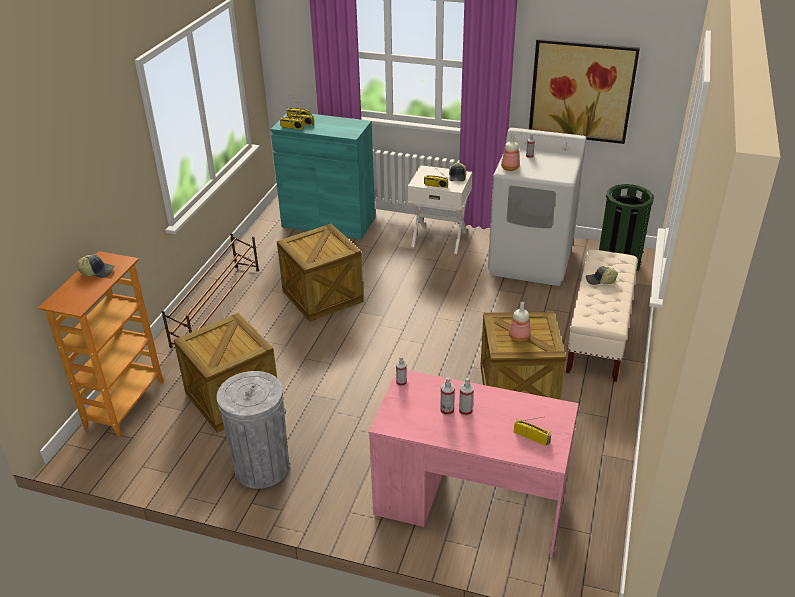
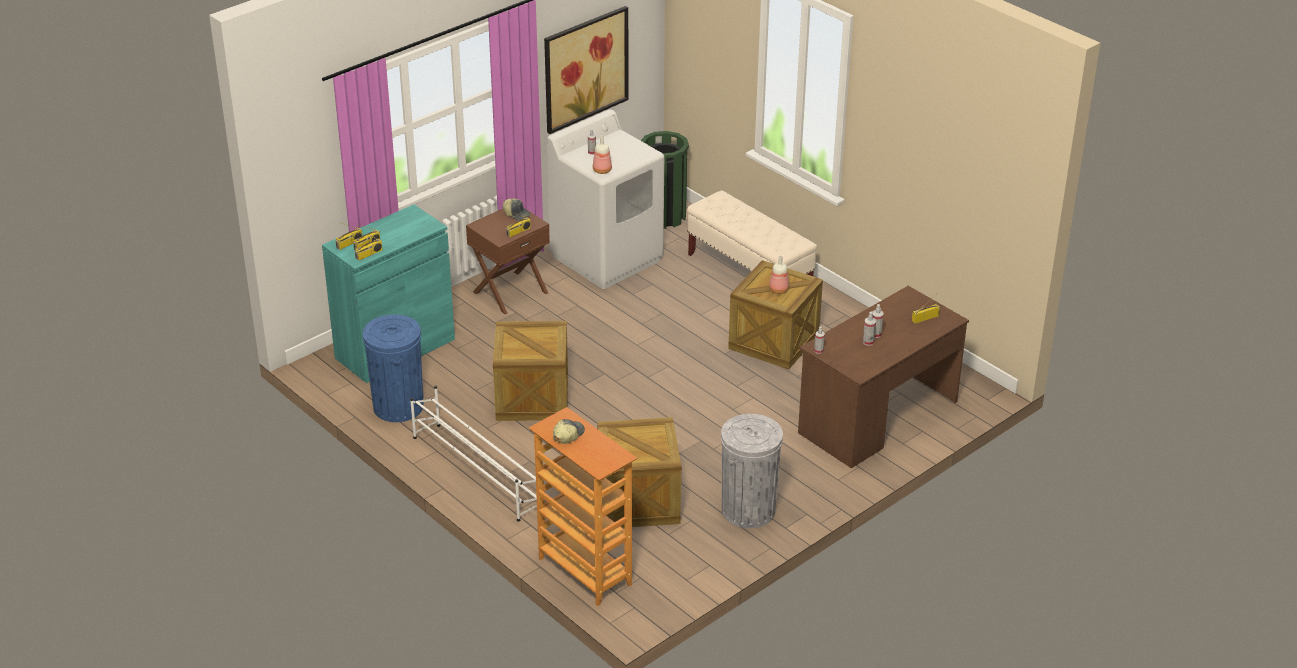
camera: 60 degrees left, 0 degrees up
brown shoe rack [161,233,259,348] -> white shoe rack [410,386,537,522]
pink desk [368,370,579,558] -> brown desk [798,286,969,468]
white nightstand [408,165,473,254] -> brown nightstand [466,209,550,314]
cap [586,266,618,285] -> none
none -> blue trash can [363,315,424,422]

